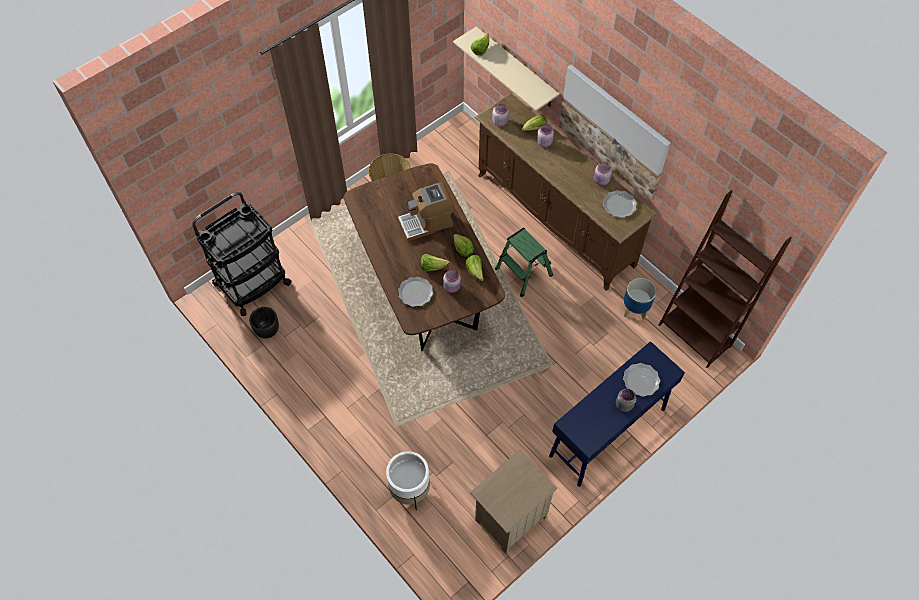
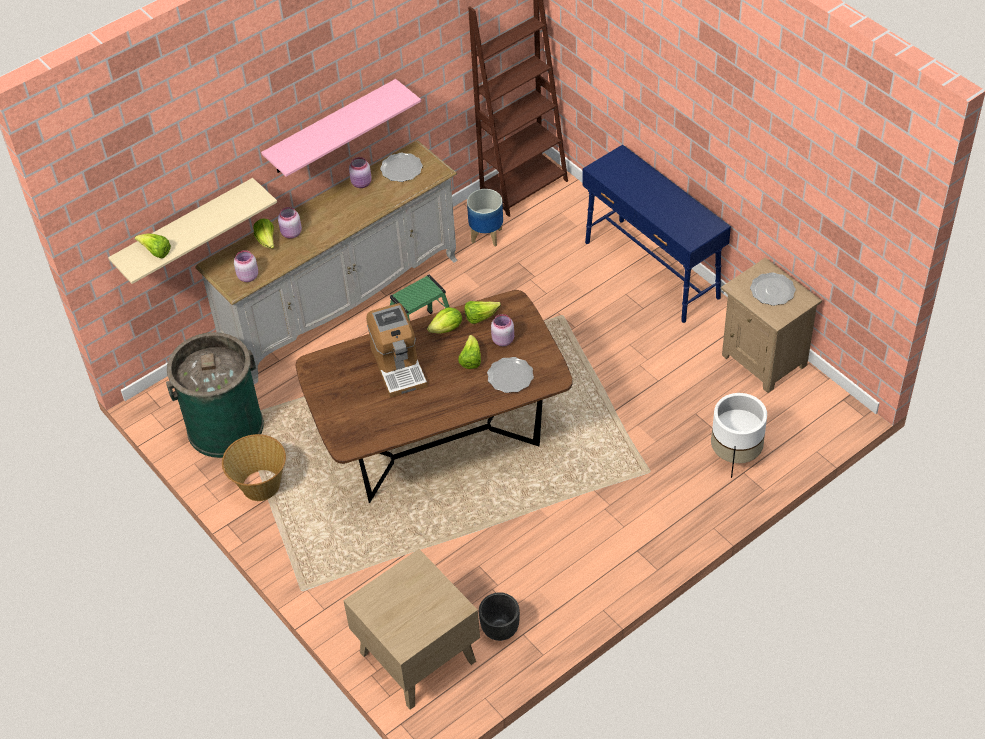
camera: 85 degrees left, 10 degrees down
black cart [192,192,292,316] -> beige nightstand [343,549,480,710]
brown cabinet [474,93,656,291] -> grey cabinet [195,140,458,384]
picture [559,64,671,202] -> pink shelf [261,79,421,177]
grey jar [616,389,637,412] -> none
plate [623,363,660,397] -> plate moved to [750,272,796,306]
none -> green trash can [166,332,264,458]

